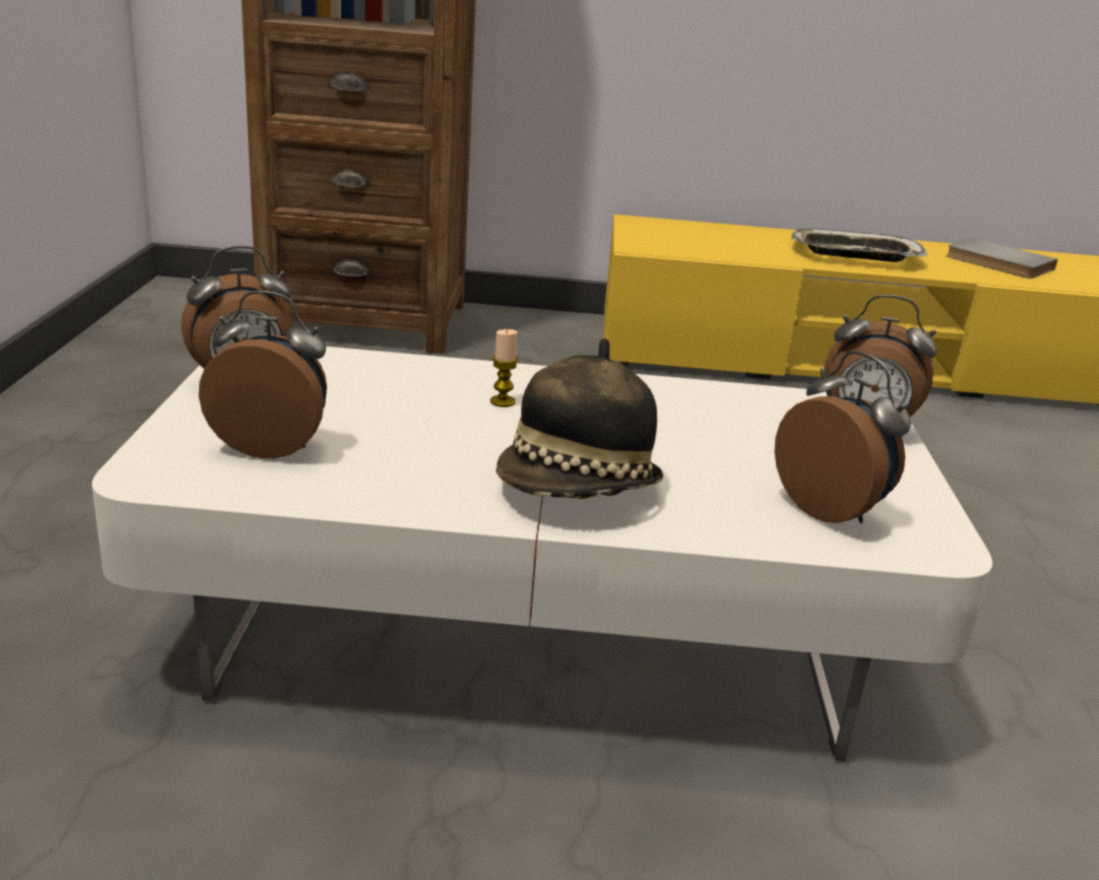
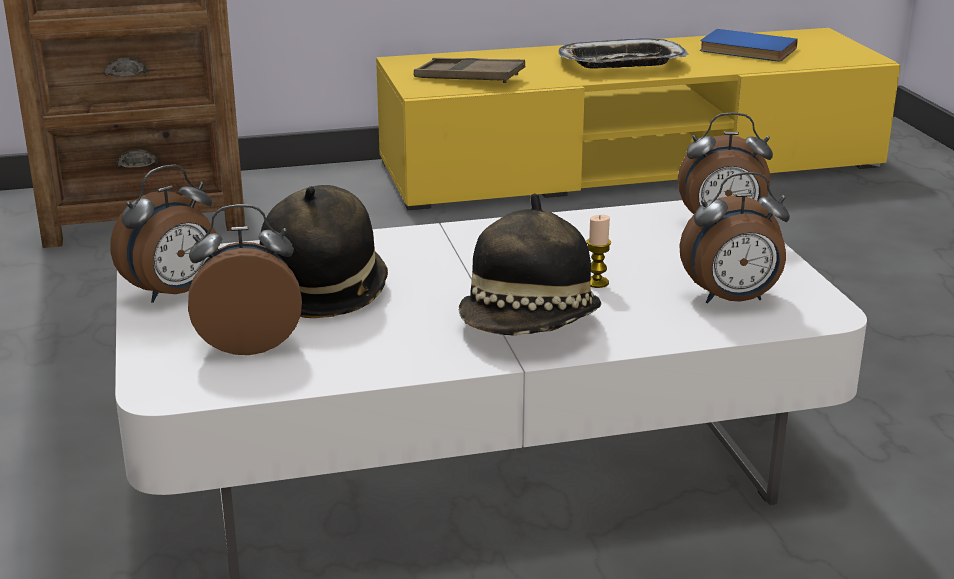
camera: 15 degrees left, 0 degrees up
candle [490,329,518,407] -> candle moved to [587,215,611,288]
alarm clock [774,351,911,523] -> alarm clock turned 135 degrees clockwise [679,172,790,303]
grey book [946,238,1058,279] -> blue book [700,29,798,61]
none -> hat [260,185,388,318]
none -> brown tray [414,58,525,83]

